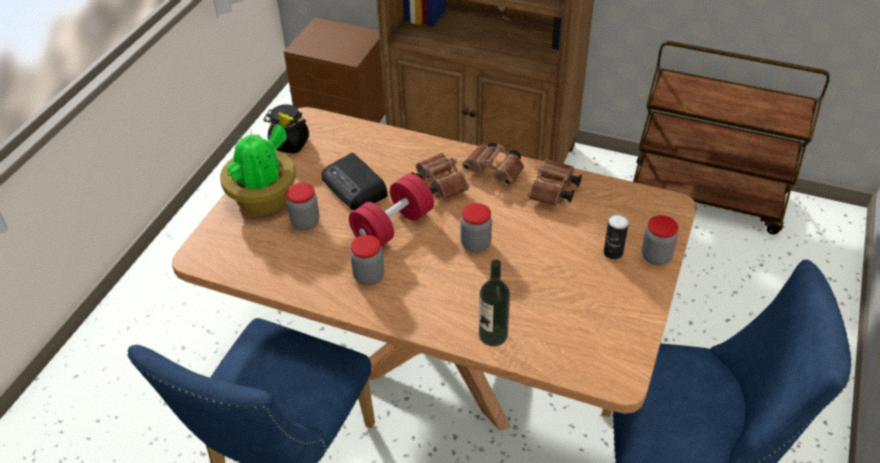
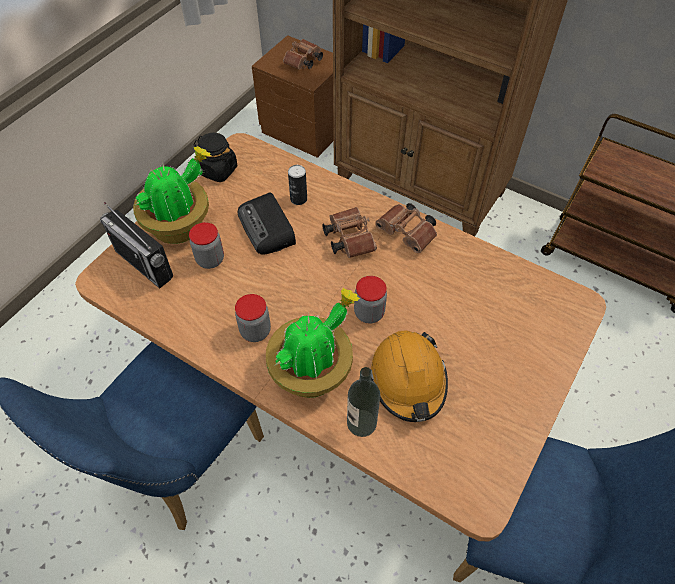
camera: 10 degrees right, 10 degrees up
red dumbbell [349,173,434,247] -> none
brown binoculars [528,159,582,206] -> brown binoculars moved to [283,39,323,70]
can [603,214,629,260] -> can moved to [288,165,307,205]
jar [641,215,678,265] -> none
none -> radio [100,202,173,289]
none -> potted plant [266,288,360,398]
none -> orange hard hat [371,330,448,422]

